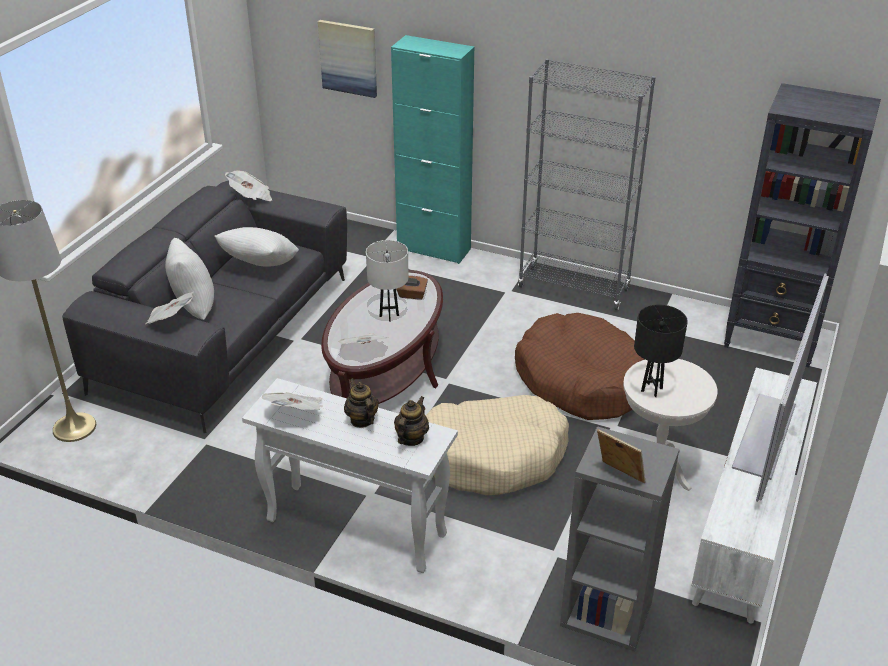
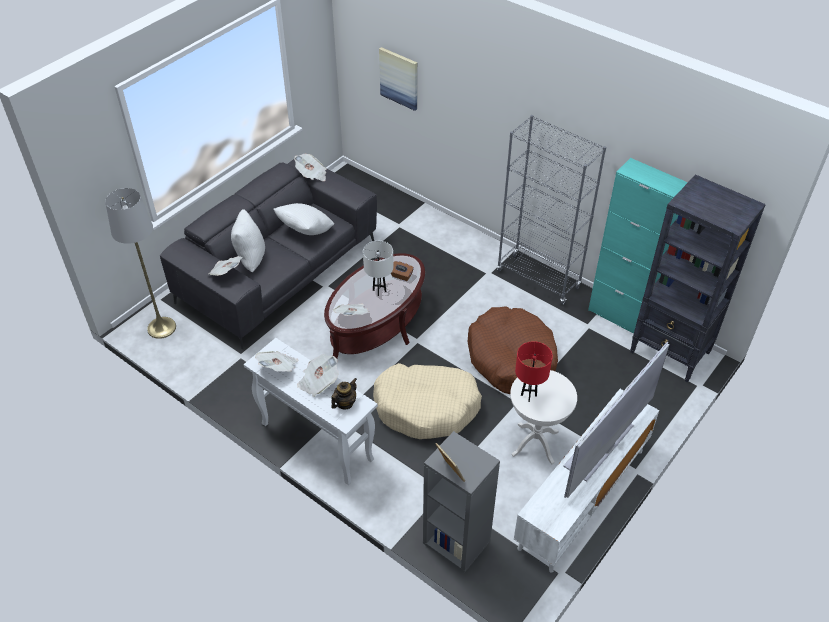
camera: 15 degrees right, 10 degrees up
teapot [344,378,379,428] -> newspaper [297,354,339,397]
turquoise cabinet [391,35,474,264] -> turquoise cabinet moved to [588,158,688,334]
black table lamp [634,305,688,397] -> red table lamp [515,341,553,402]

